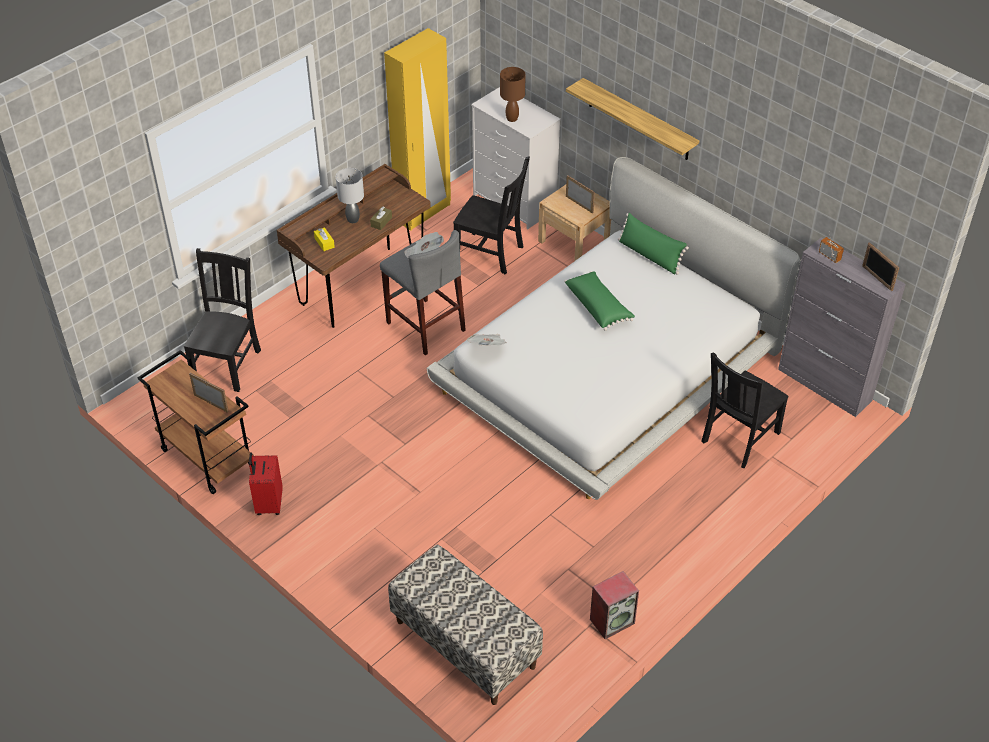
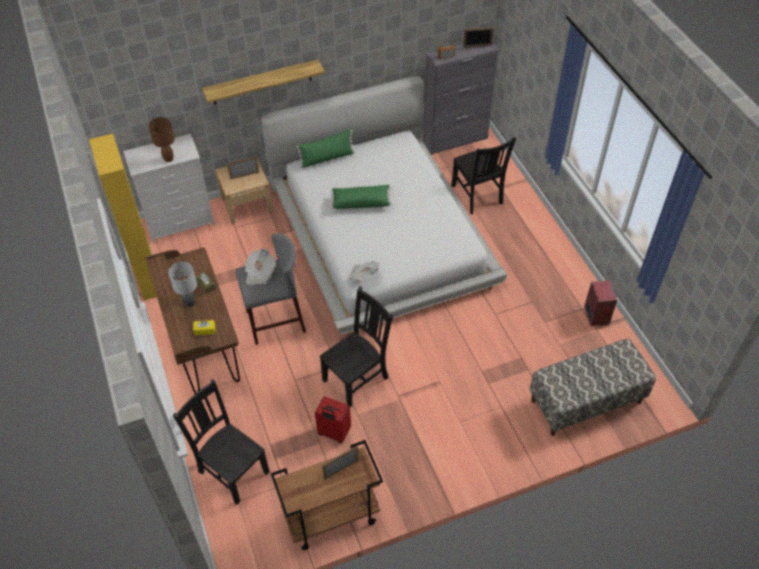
camera: 65 degrees left, 5 degrees up
red suitcase [249,453,283,515] -> red suitcase moved to [315,396,351,443]
black chair [453,157,530,274] -> black chair moved to [320,286,393,407]

